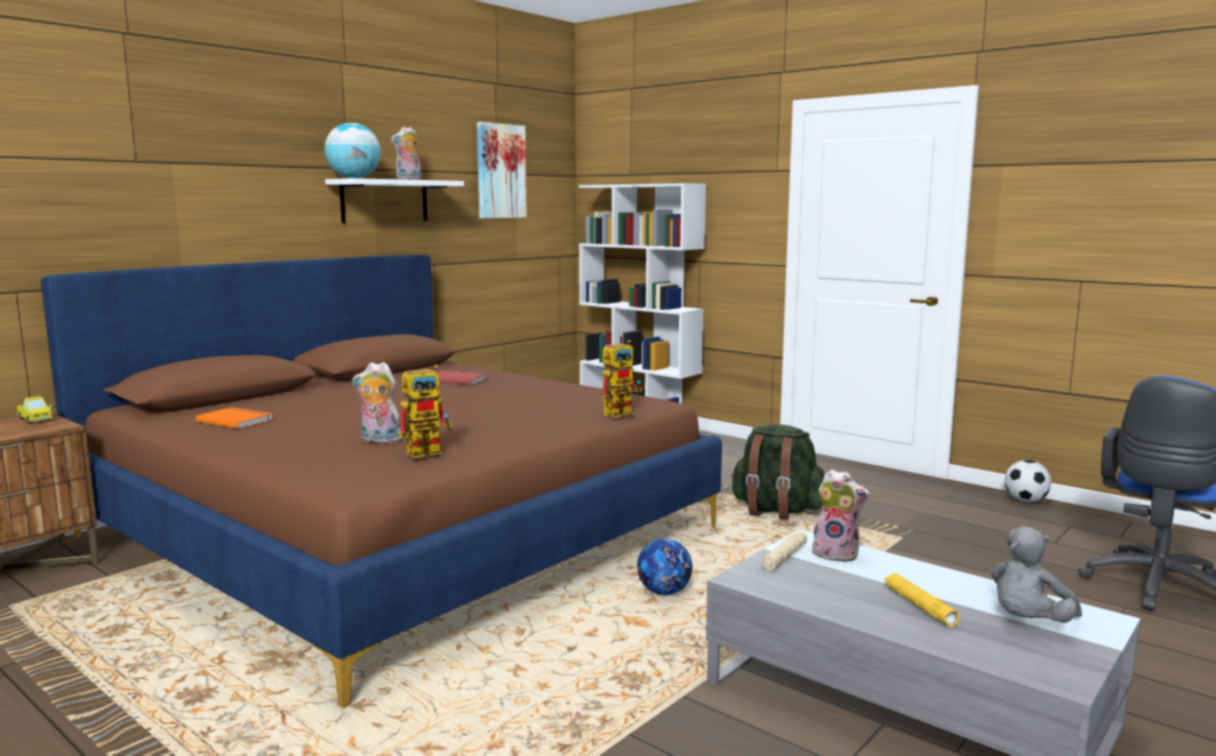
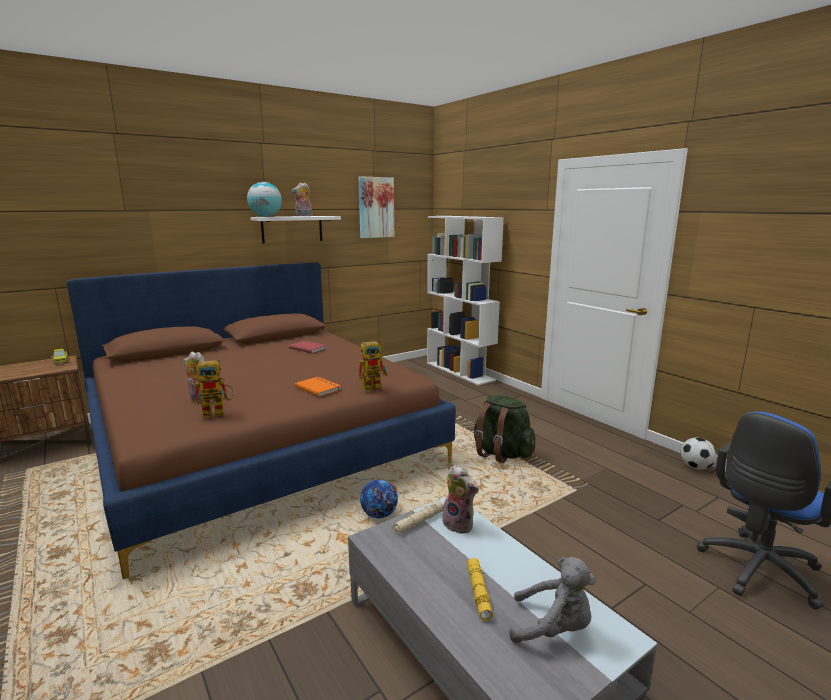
camera: 15 degrees right, 5 degrees up
orange book [195,407,273,429] -> orange book moved to [295,377,341,397]
grey plush toy [991,527,1082,623] -> grey plush toy turned 135 degrees counterclockwise [510,557,596,643]

